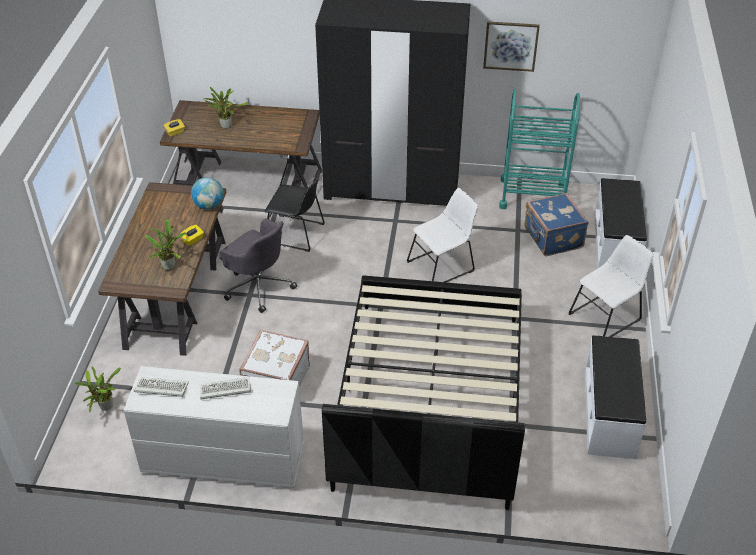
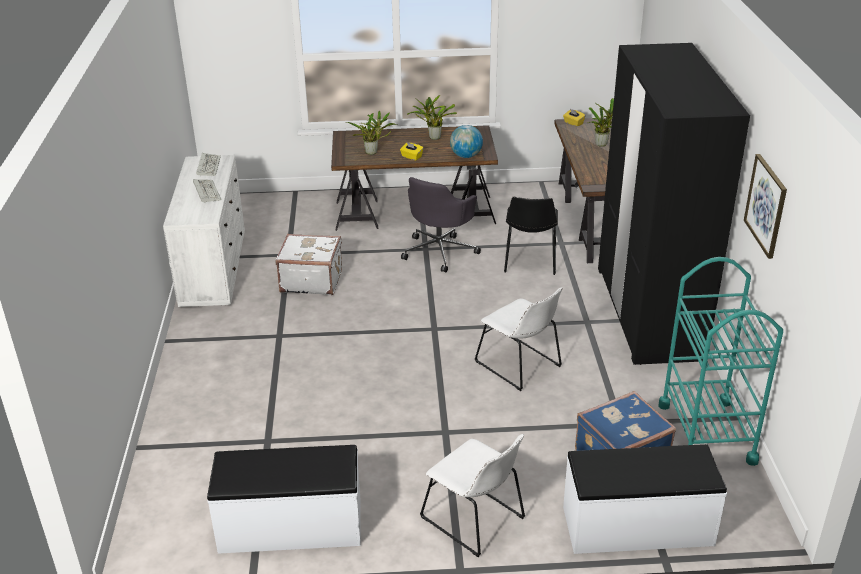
camera: 80 degrees right, 10 degrees down
potted plant [75,366,121,412] -> potted plant moved to [407,95,457,140]
black bed [322,275,525,510] -> none

